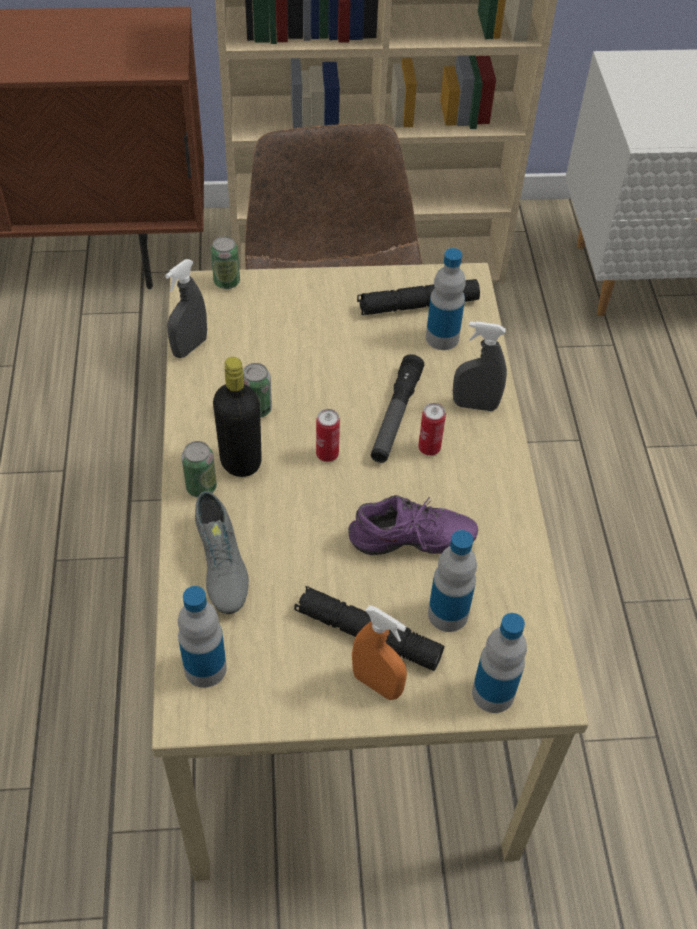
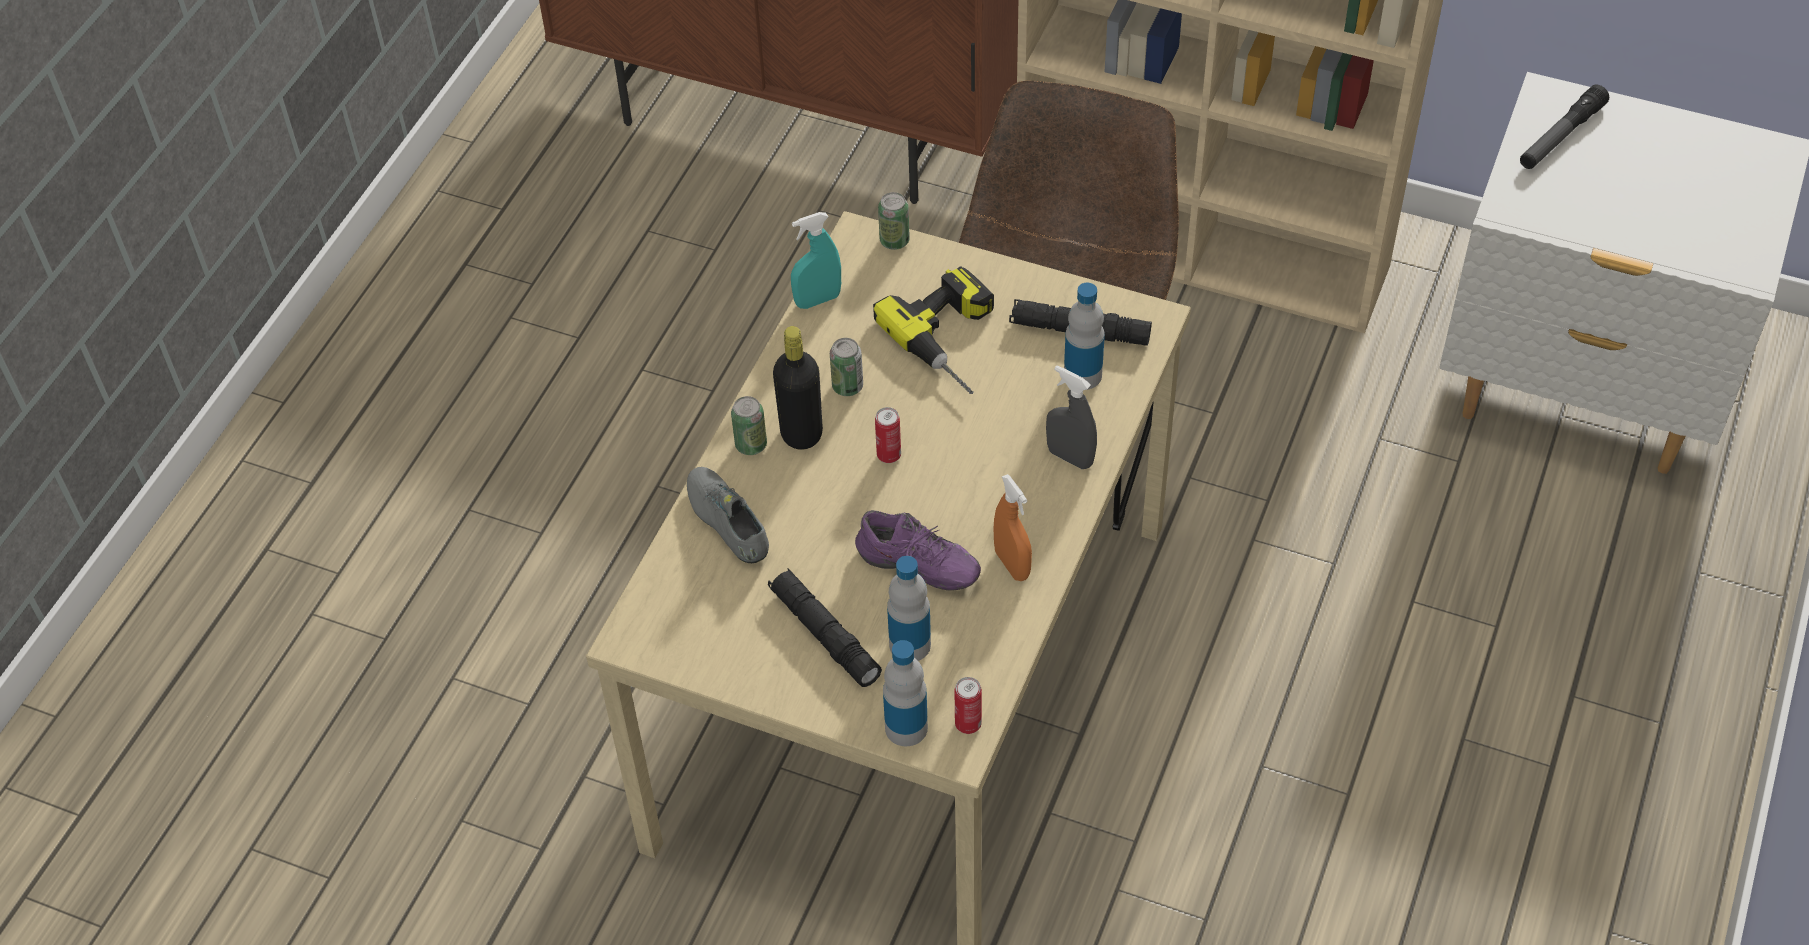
camera: 30 degrees right, 0 degrees up
grey spray bottle [165,259,207,358] -> turquoise spray bottle [791,212,841,309]
bottle [178,586,227,688] -> none
grey shoe [195,491,249,614] -> grey shoe turned 135 degrees clockwise [687,467,769,563]
orange spray bottle [352,605,407,700] -> orange spray bottle moved to [994,474,1032,581]
flashlight [371,354,424,463] -> flashlight moved to [1520,85,1609,169]
can [418,403,446,456] -> can moved to [954,677,982,734]
none -> power drill [873,266,994,394]

